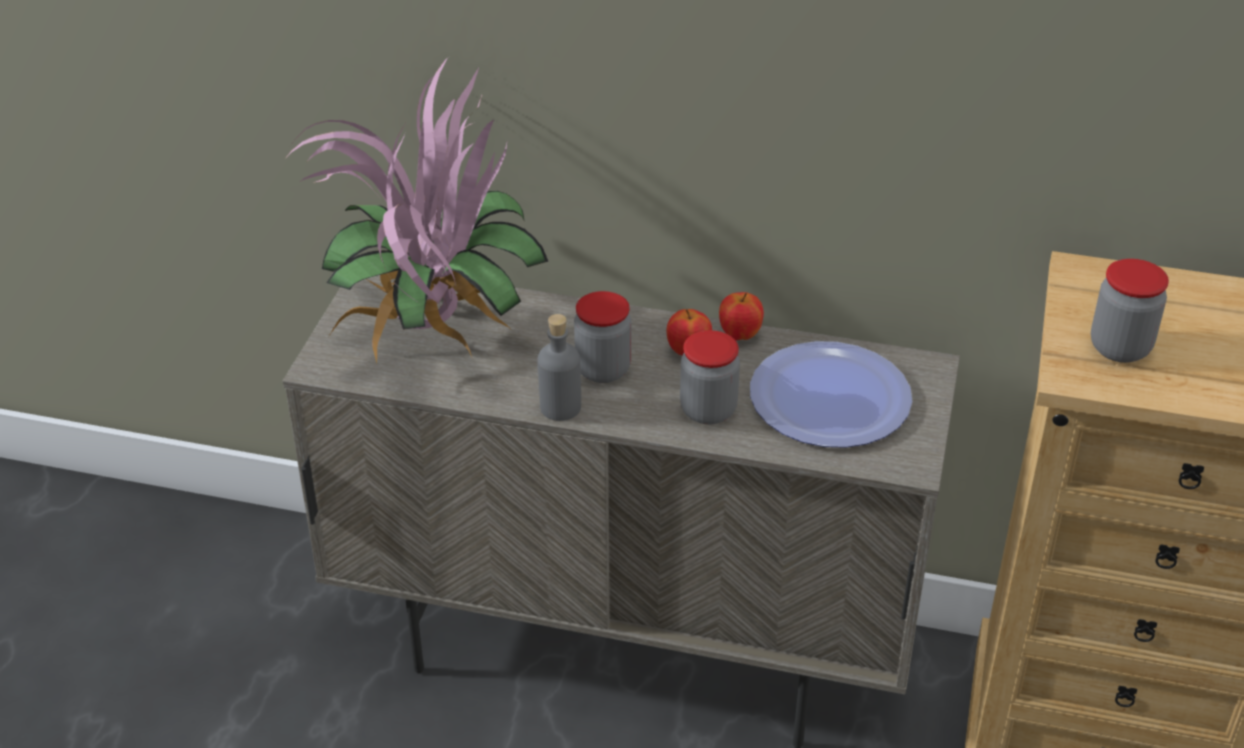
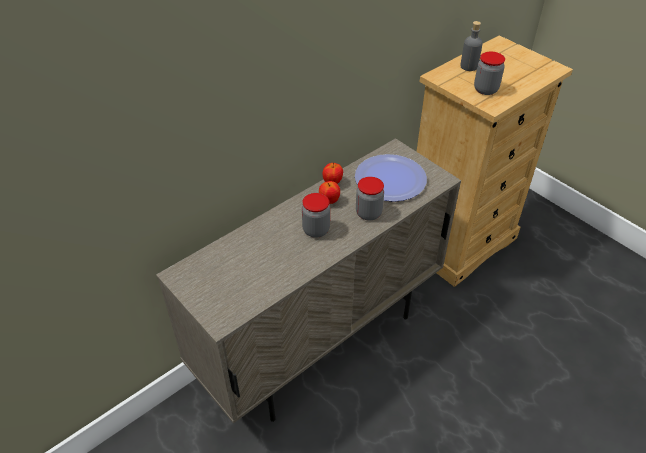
camera: 55 degrees left, 5 degrees up
potted plant [286,56,548,364] -> none
grey bottle [537,314,581,421] -> grey bottle moved to [460,21,483,71]

